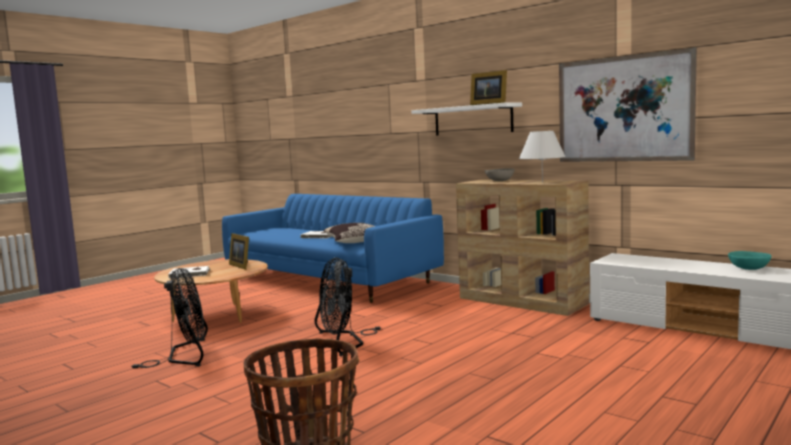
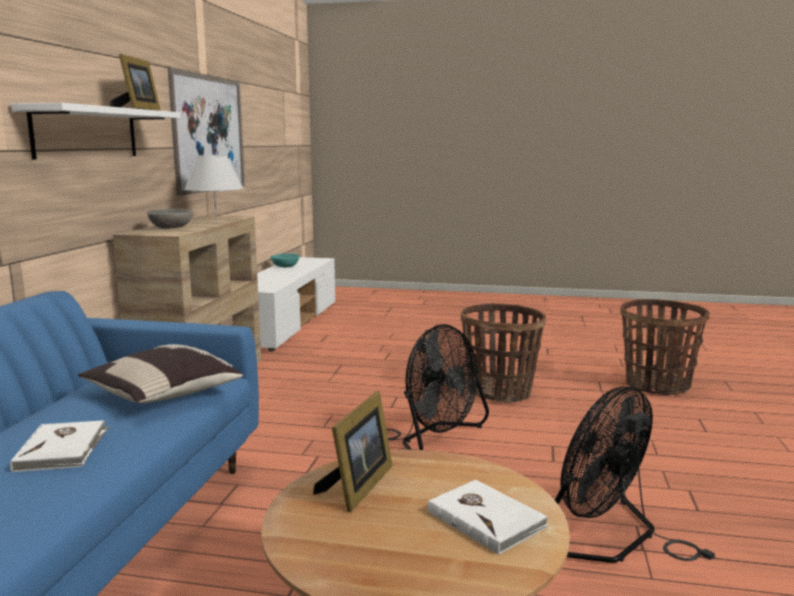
camera: 120 degrees left, 5 degrees up
none -> basket [461,303,546,403]

